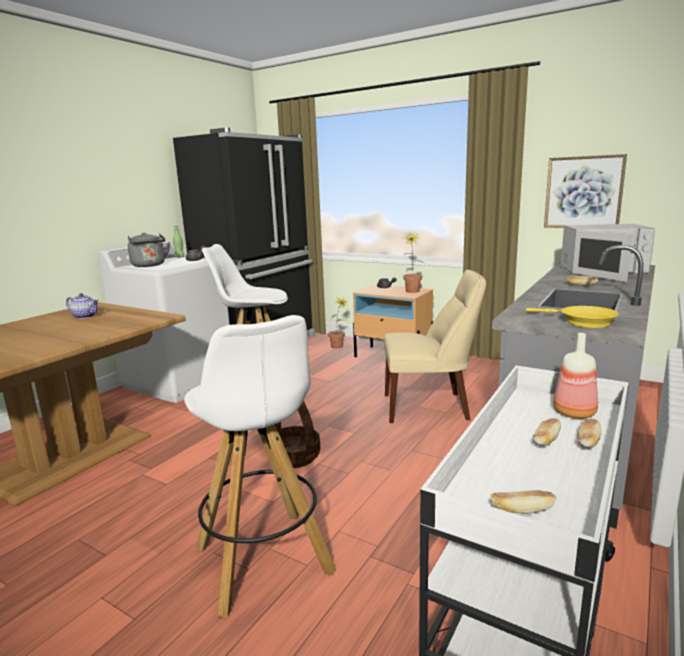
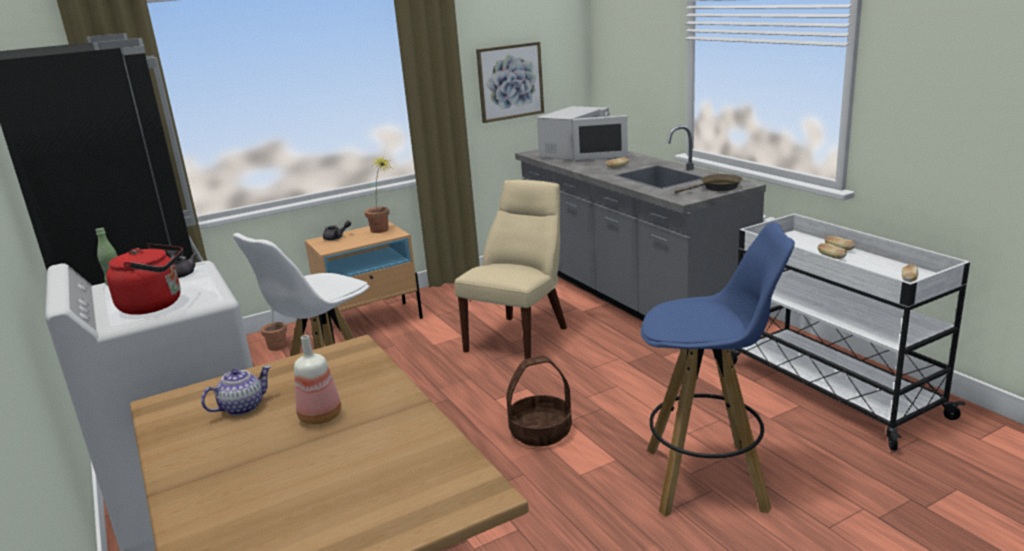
camera: 60 degrees left, 5 degrees up
grey kettle [128,232,170,267] -> red kettle [106,243,183,315]
white stool [184,315,336,617] -> blue stool [641,222,795,516]
yellow frying pan [526,306,619,328] -> brown frying pan [675,174,743,193]
bottle [553,333,598,419] -> bottle moved to [294,335,341,425]

